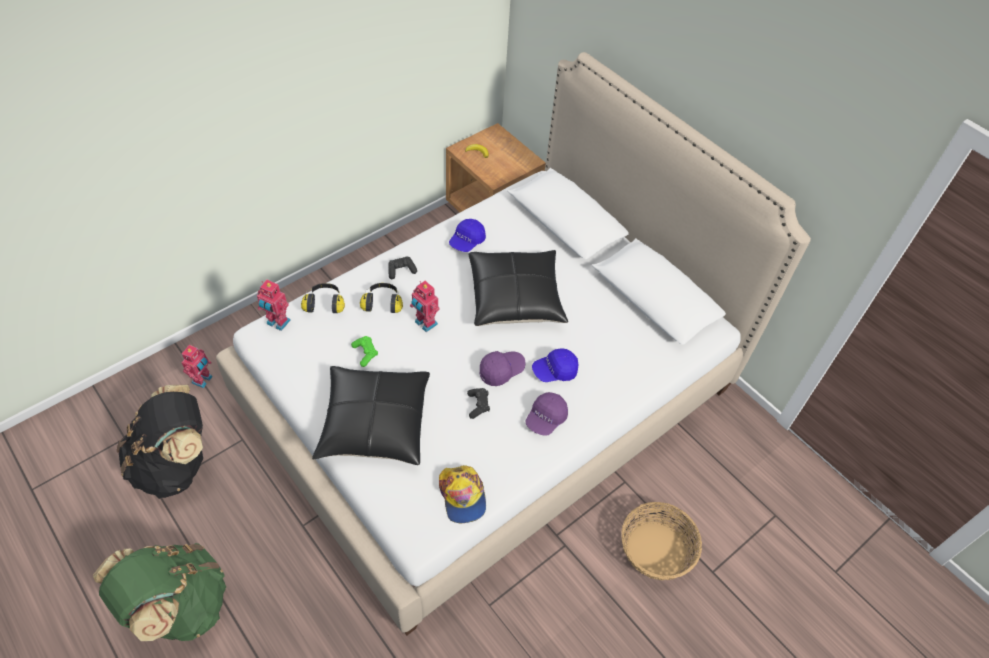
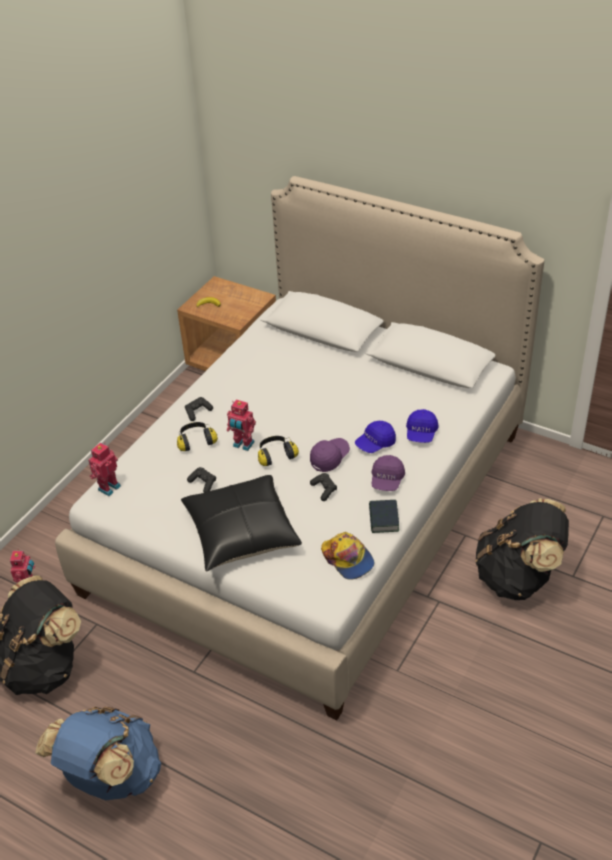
camera: 15 degrees left, 10 degrees down
green backpack [93,543,226,641] -> blue backpack [35,707,161,800]
toy robot [257,280,290,331] -> toy robot turned 120 degrees clockwise [88,442,121,496]
headphones [301,283,345,313] -> headphones moved to [258,436,299,466]
green game controller [351,336,378,367] -> black game controller [187,467,216,493]
blue cap [449,219,486,252] -> blue cap moved to [406,409,439,443]
black pillow [469,250,568,326] -> none
basket [621,502,702,580] -> black backpack [475,498,569,600]
none -> book [369,500,399,533]

